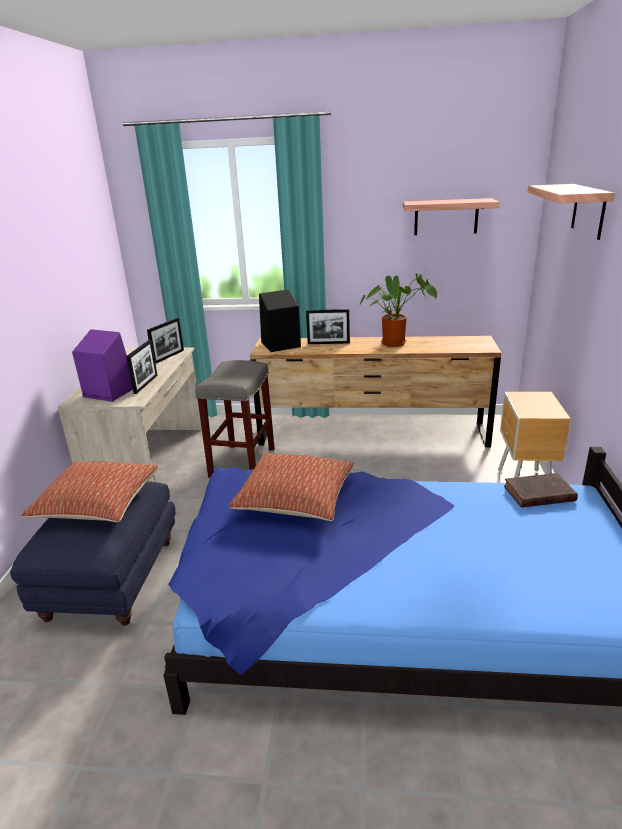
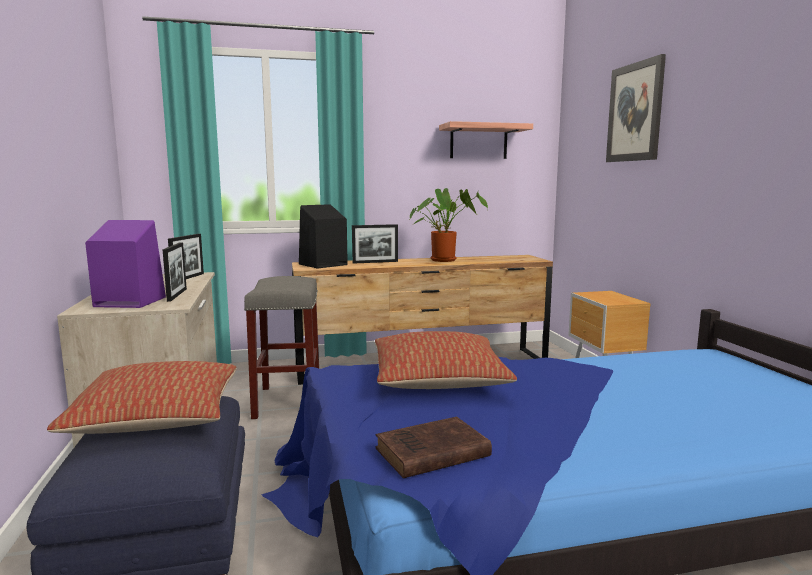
camera: 20 degrees left, 15 degrees down
brown book [504,473,578,508] -> brown book moved to [376,417,492,478]
shelf [527,184,615,240] -> picture [606,54,666,162]

